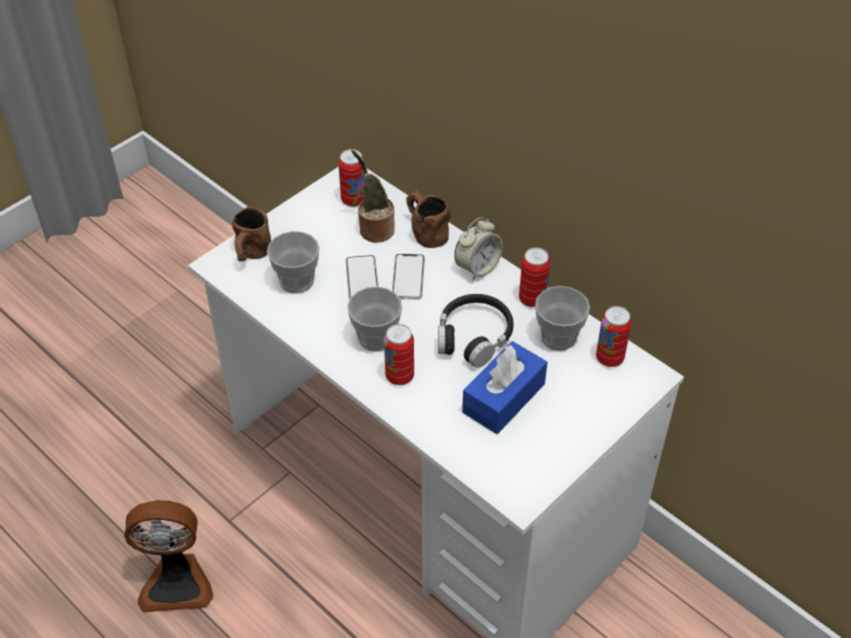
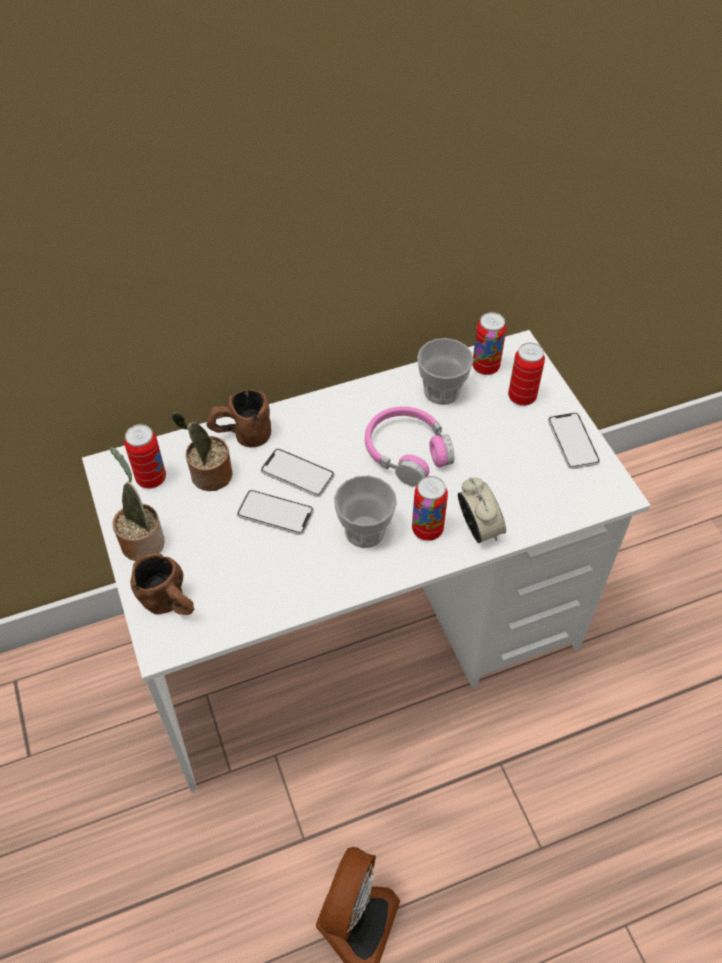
camera: 65 degrees left, 5 degrees up
cup [267,231,320,294] -> none
black headphones [438,294,514,368] -> pink headphones [365,406,454,487]
alarm clock [454,217,503,281] -> alarm clock moved to [458,478,506,543]
blue tissue box [462,341,547,434] -> none
can [519,247,550,307] -> can moved to [508,342,545,406]
none -> potted plant [110,447,165,561]
none -> phone [548,413,600,469]

